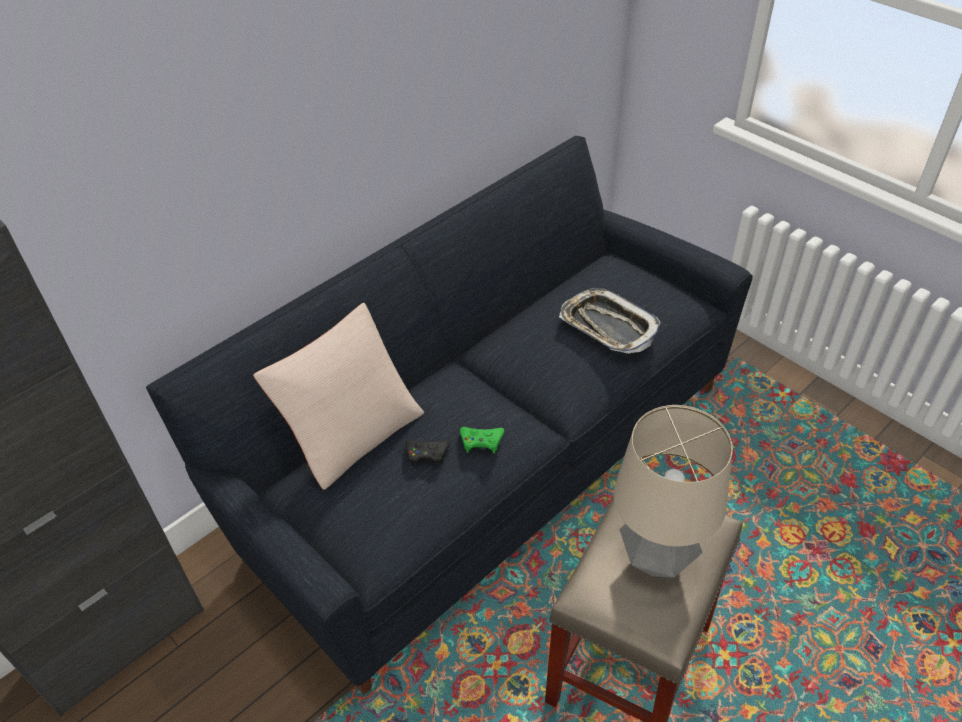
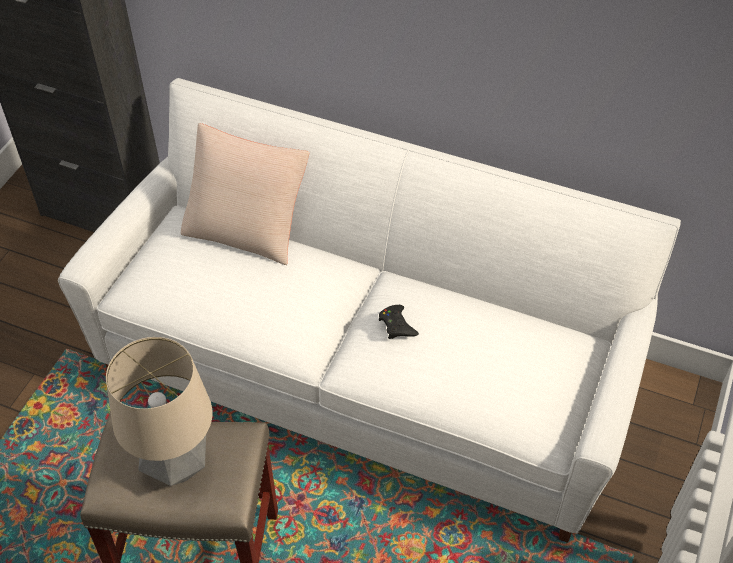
camera: 65 degrees right, 5 degrees up
black sofa [146,136,753,695] -> white sofa [58,78,681,543]
black game controller [405,440,450,466] -> black game controller moved to [379,305,419,339]
green game controller [460,427,504,454] -> none
tray [559,288,661,354] -> none

